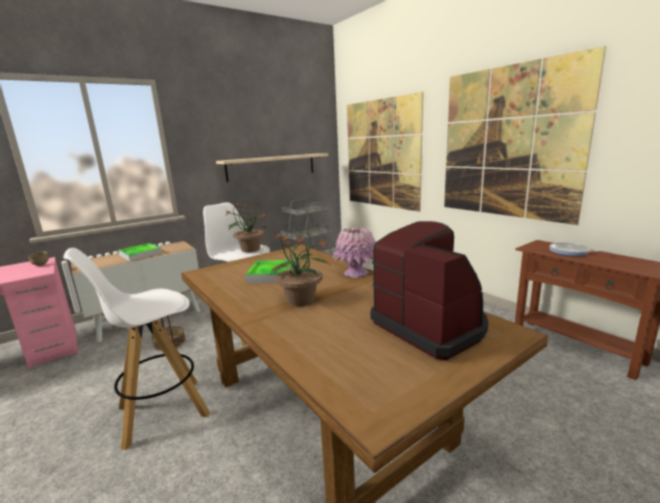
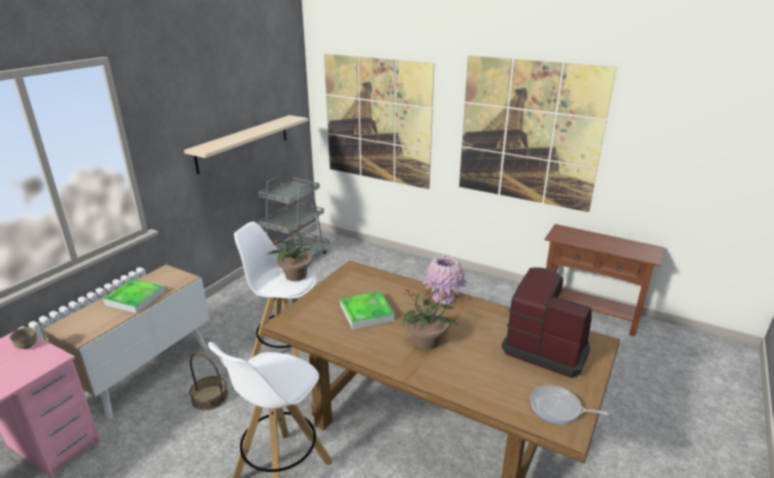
camera: 25 degrees left, 10 degrees up
frying pan [549,242,612,256] -> frying pan moved to [530,385,609,424]

